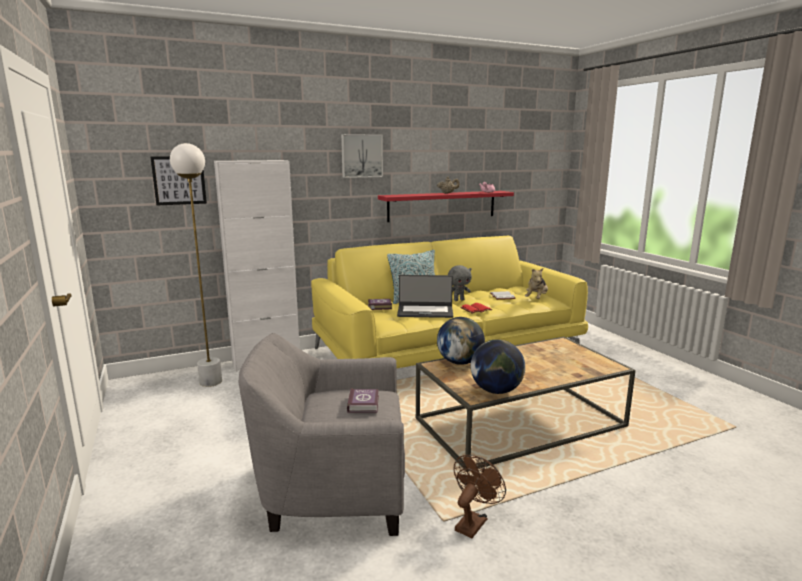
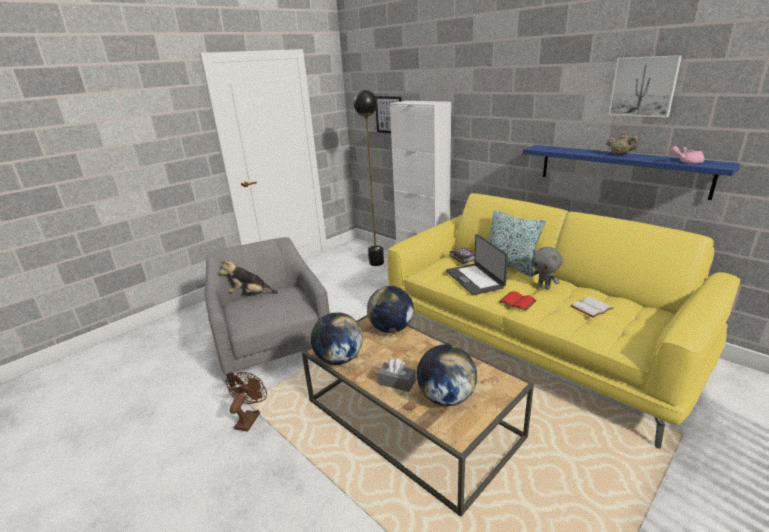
camera: 70 degrees right, 10 degrees up
white floor lamp [170,143,222,387] -> black floor lamp [353,90,384,266]
picture [341,134,383,178] -> picture moved to [608,55,682,118]
book [347,388,379,413] -> none
red shelf [378,191,514,222] -> blue shelf [523,145,740,200]
brown fan [454,455,506,538] -> brown fan turned 90 degrees counterclockwise [226,372,267,432]
plush toy [525,267,548,299] -> plush toy moved to [220,259,278,294]
none -> grey tissue box [377,358,416,392]
none -> globe [417,345,477,406]

